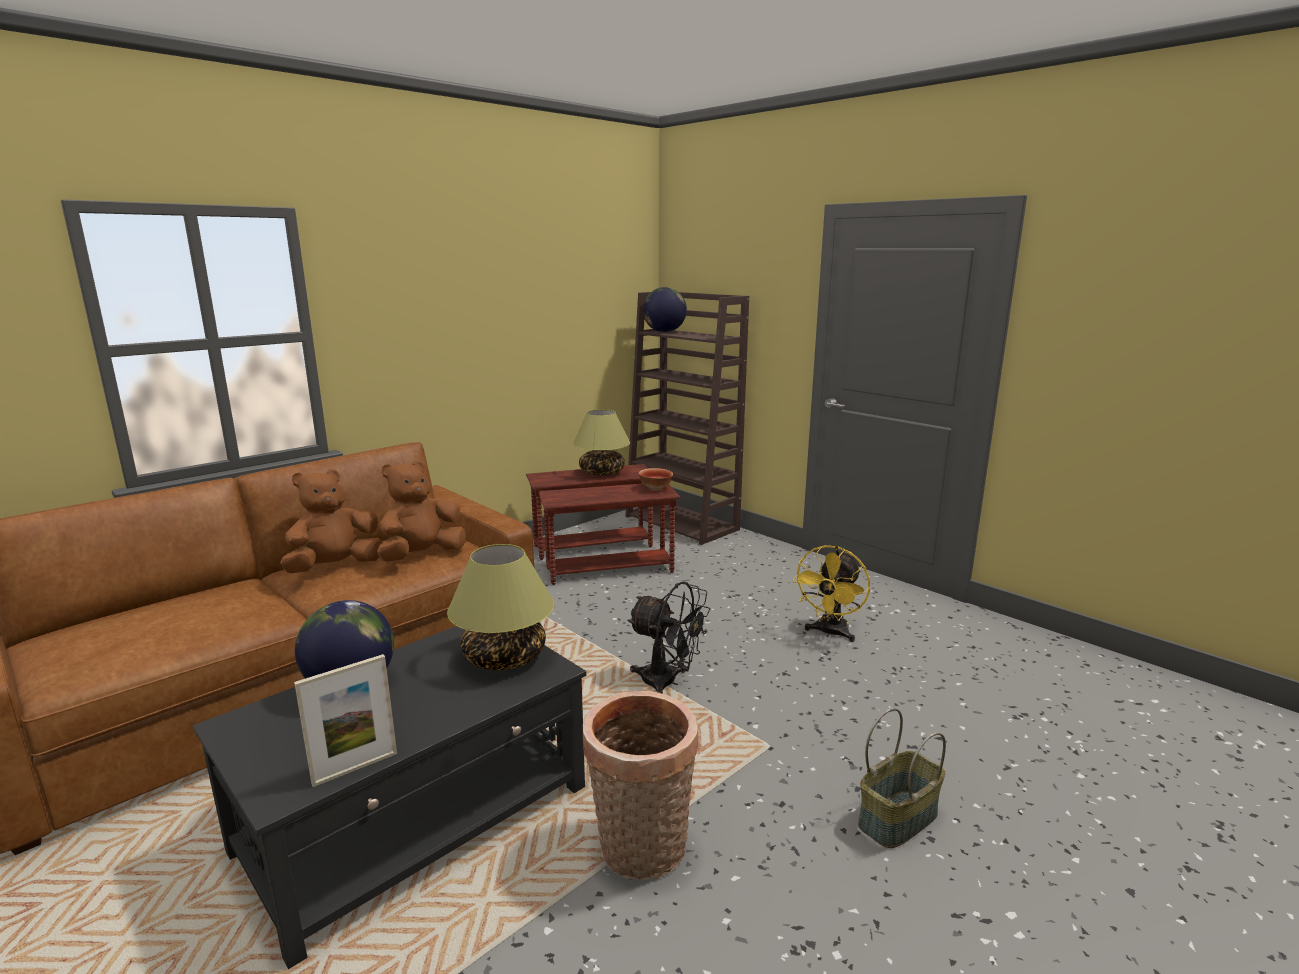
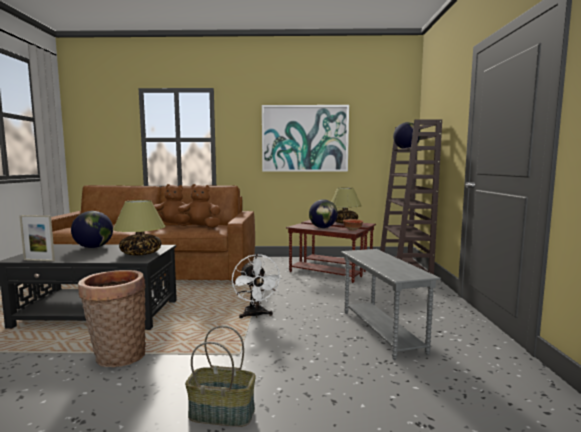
camera: 45 degrees right, 10 degrees down
black fan [627,581,710,694] -> white fan [232,254,282,318]
yellow fan [792,545,870,642] -> grey side table [341,249,441,360]
none -> picture [262,105,349,172]
none -> globe [309,199,338,228]

